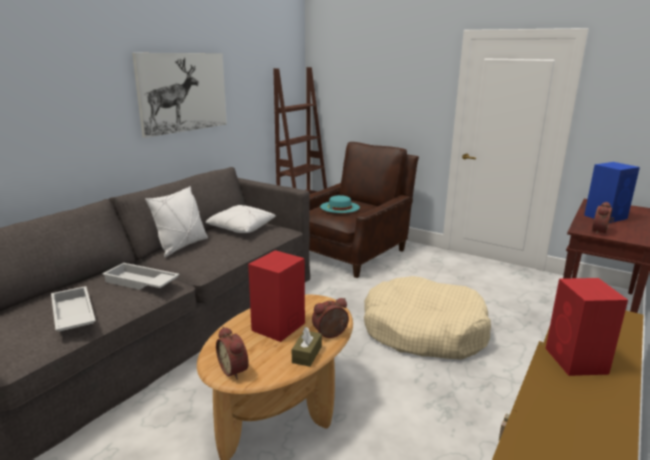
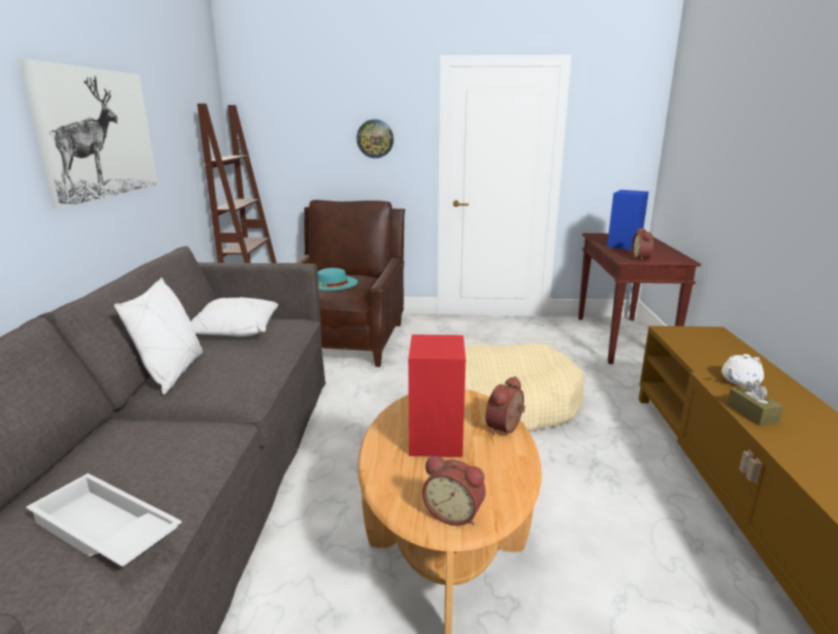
camera: 30 degrees left, 0 degrees up
white tray [102,263,180,290] -> none
brown tissue box [292,327,322,367] -> brown tissue box moved to [727,380,783,426]
red speaker [545,278,628,376] -> white teapot [722,354,764,386]
none -> wall clock [357,119,394,158]

